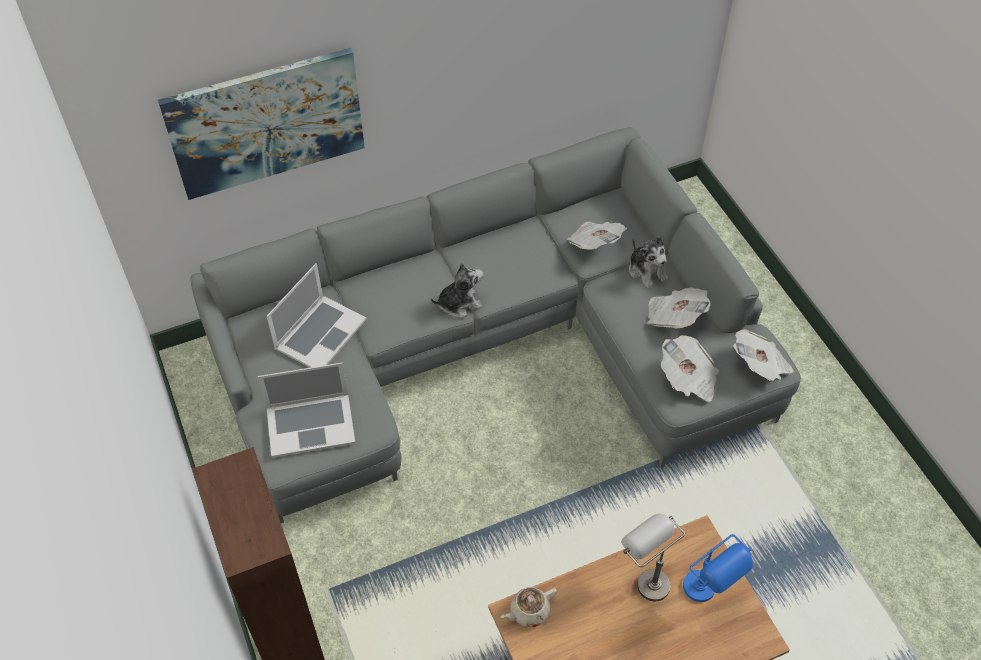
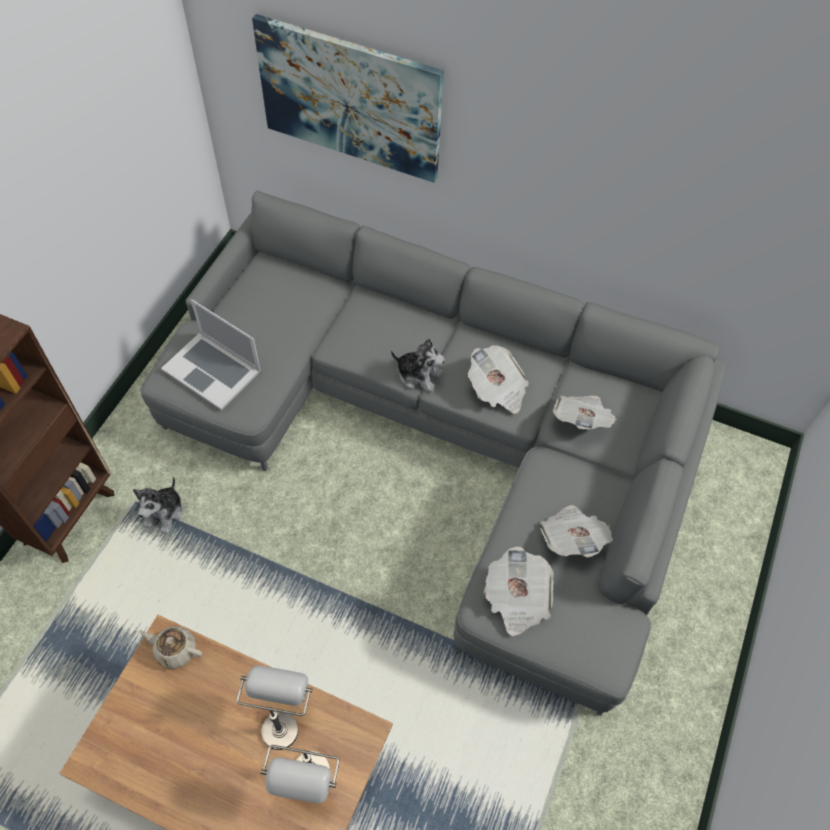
camera: 45 degrees right, 5 degrees up
laptop [267,263,367,368] -> none
plush toy [629,236,668,288] -> plush toy moved to [133,477,184,534]
blue table lamp [683,534,753,602] -> grey table lamp [260,745,339,803]
newspaper [733,329,794,381] -> newspaper moved to [468,345,529,414]

